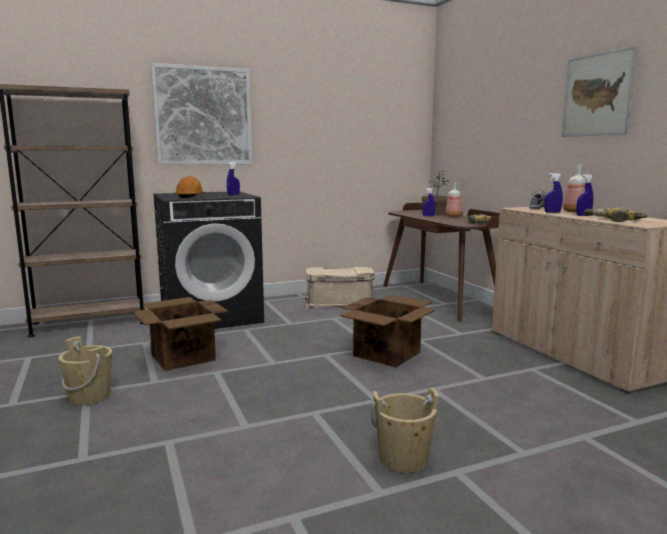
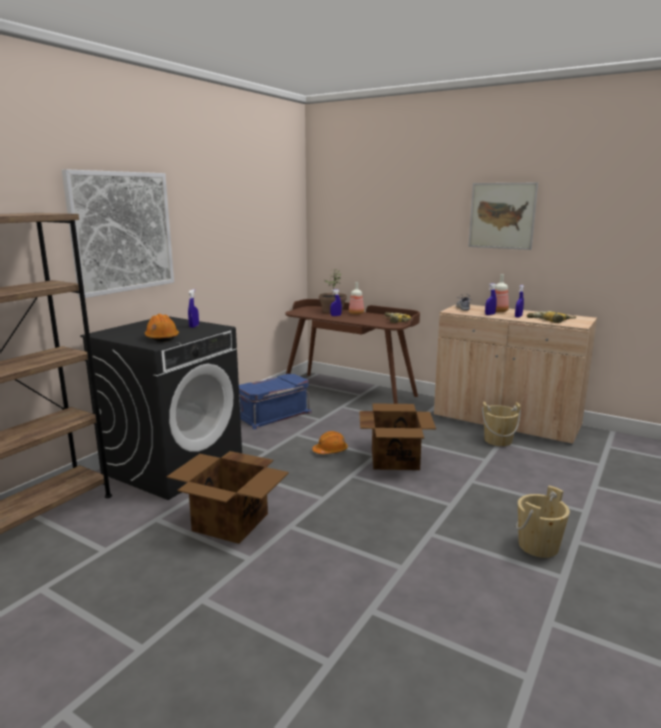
camera: 35 degrees left, 5 degrees up
beige bucket [58,336,112,405] -> beige bucket moved to [482,402,521,446]
beige storage box [305,267,375,309] -> blue storage box [239,374,312,429]
none -> orange hard hat [312,431,348,454]

